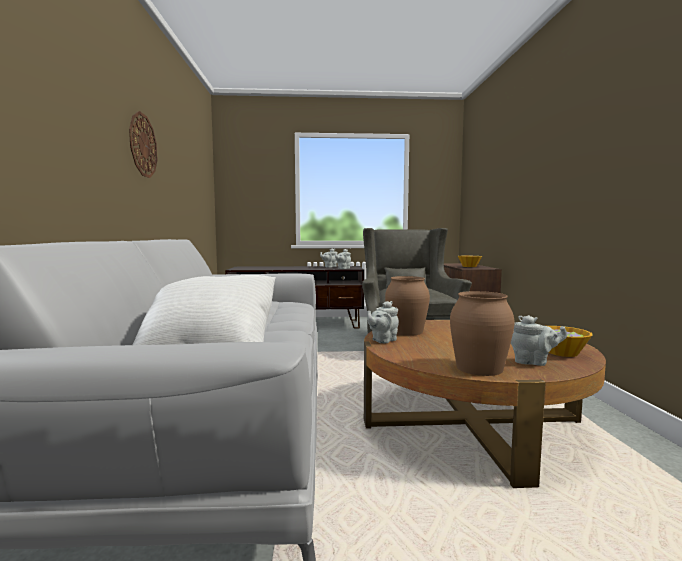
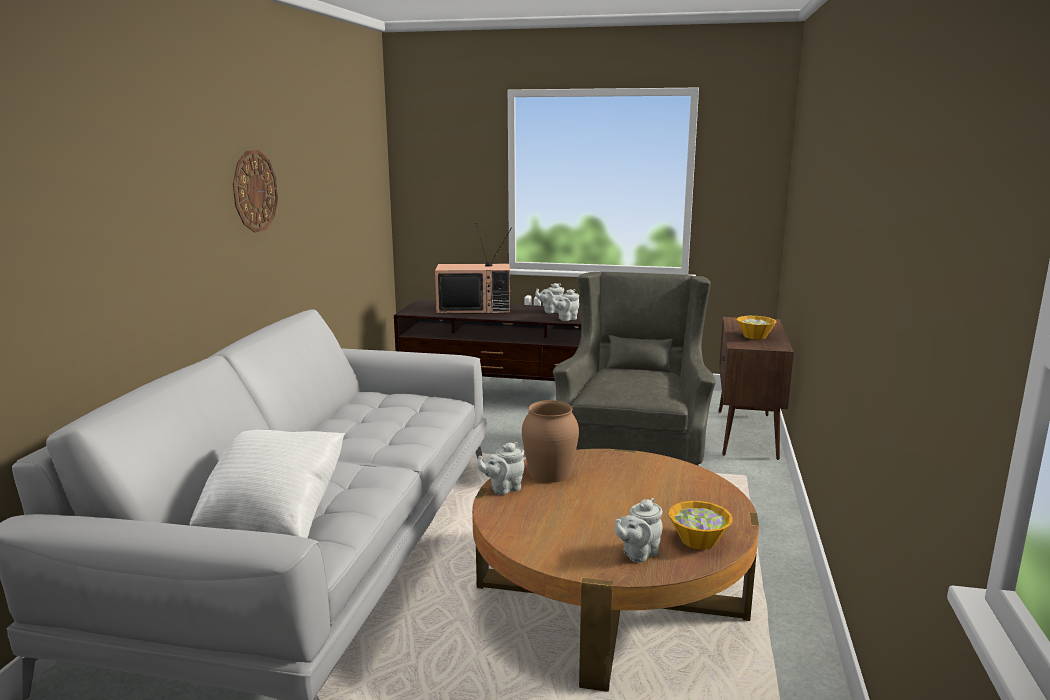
camera: 15 degrees right, 10 degrees up
brown vase [450,291,515,376] -> none
grey teapot [511,315,567,366] -> grey teapot turned 105 degrees clockwise [615,498,663,562]
none -> television [435,223,512,314]

